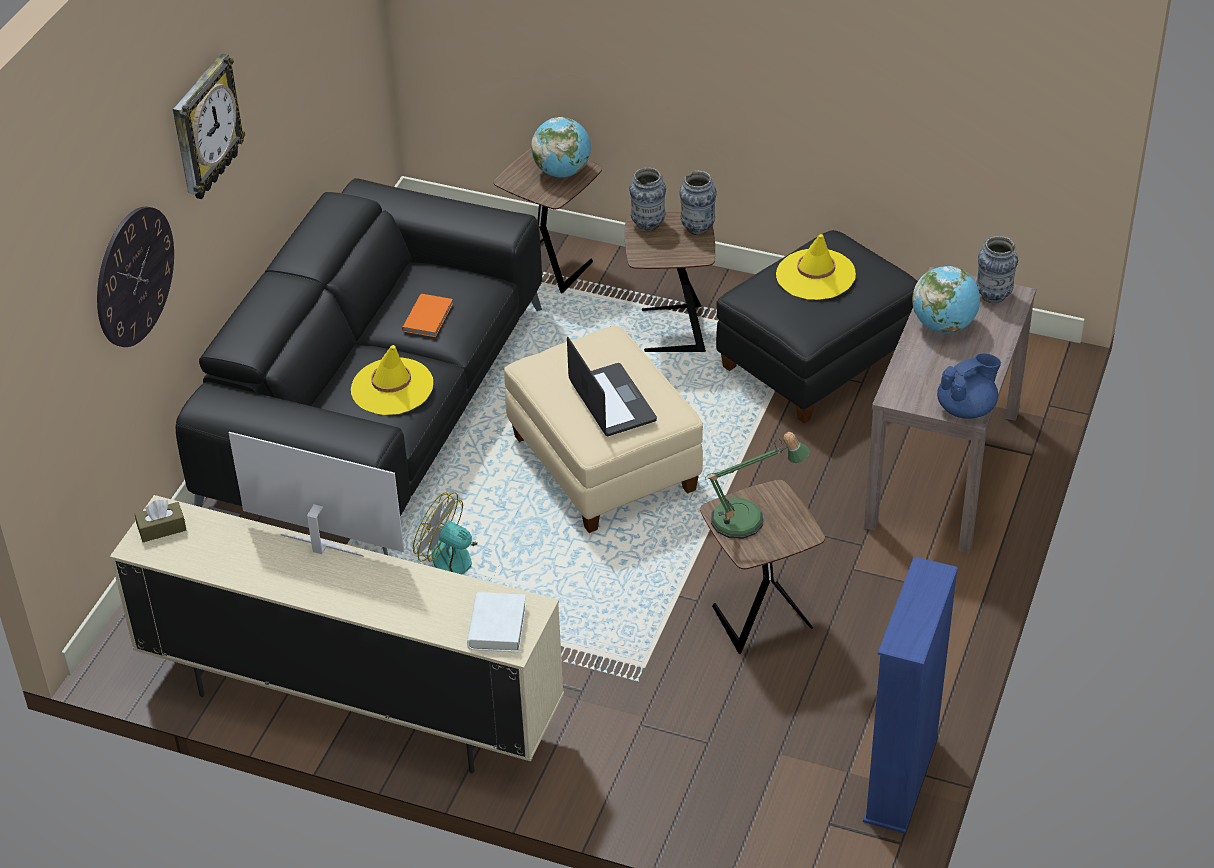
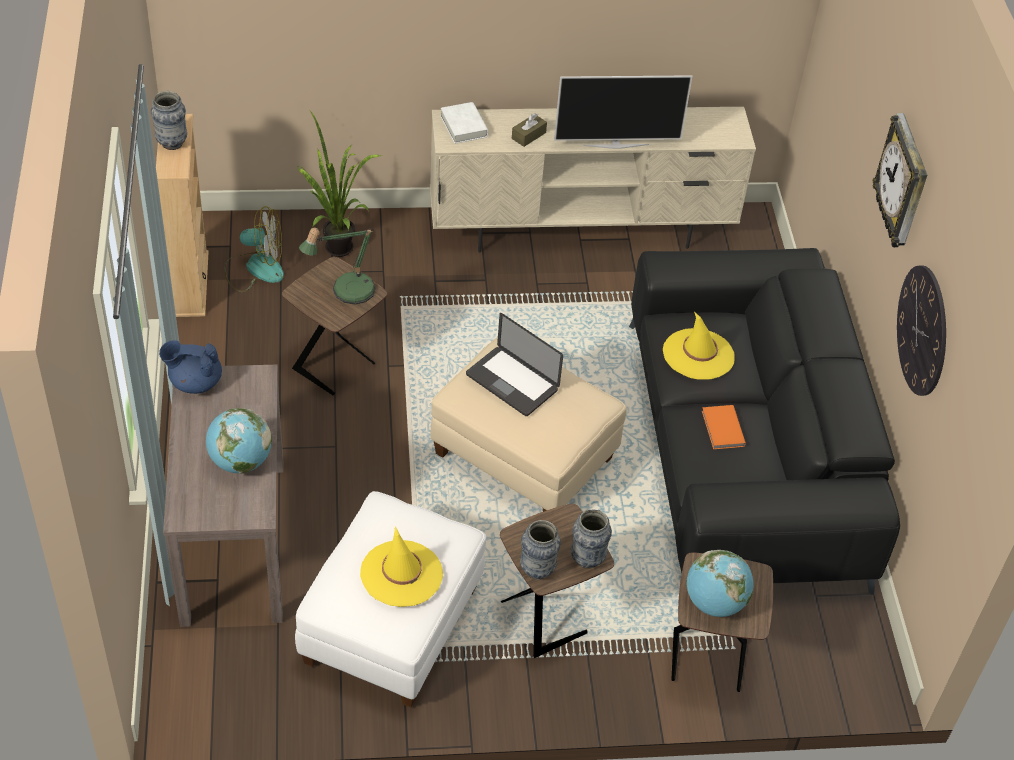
camera: 150 degrees right, 5 degrees up
wall clock [97,207,174,347] -> wall clock moved to [897,266,946,396]
brown tissue box [135,500,186,542] -> brown tissue box moved to [512,113,547,147]
fan [413,492,499,581] -> fan moved to [225,206,284,292]
black ottoman [716,230,918,424] -> white ottoman [295,491,486,708]
blue bookcase [863,556,958,834] -> beige bookcase [156,114,209,317]
blue teapot [937,353,1001,419] -> blue teapot turned 60 degrees clockwise [159,340,222,394]
vase [976,236,1018,304] -> vase moved to [151,91,187,150]
none -> potted plant [297,109,382,257]

